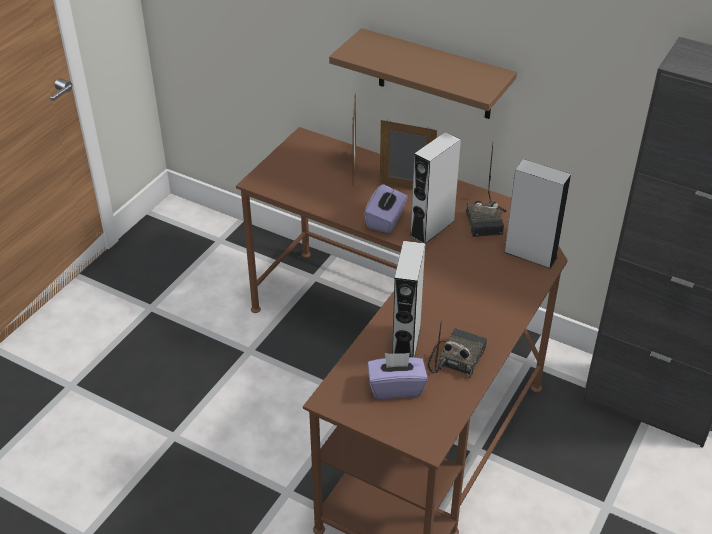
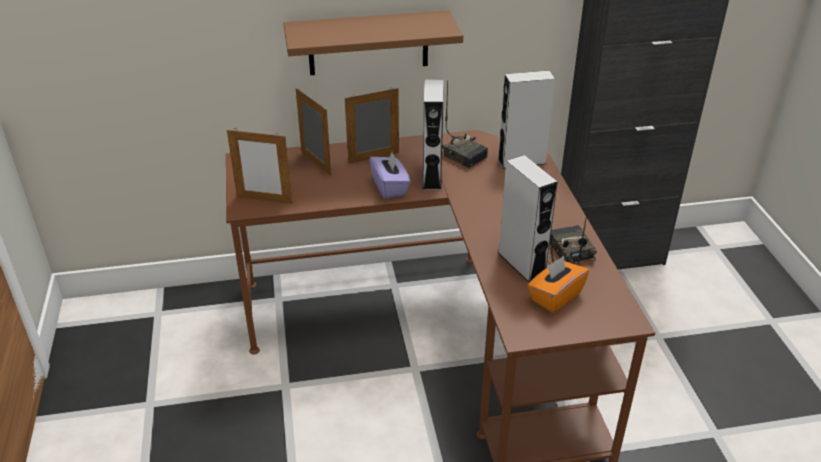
camera: 40 degrees left, 5 degrees down
purple tissue box [367,353,428,399] -> orange tissue box [527,256,589,313]
none -> picture frame [227,130,292,204]

